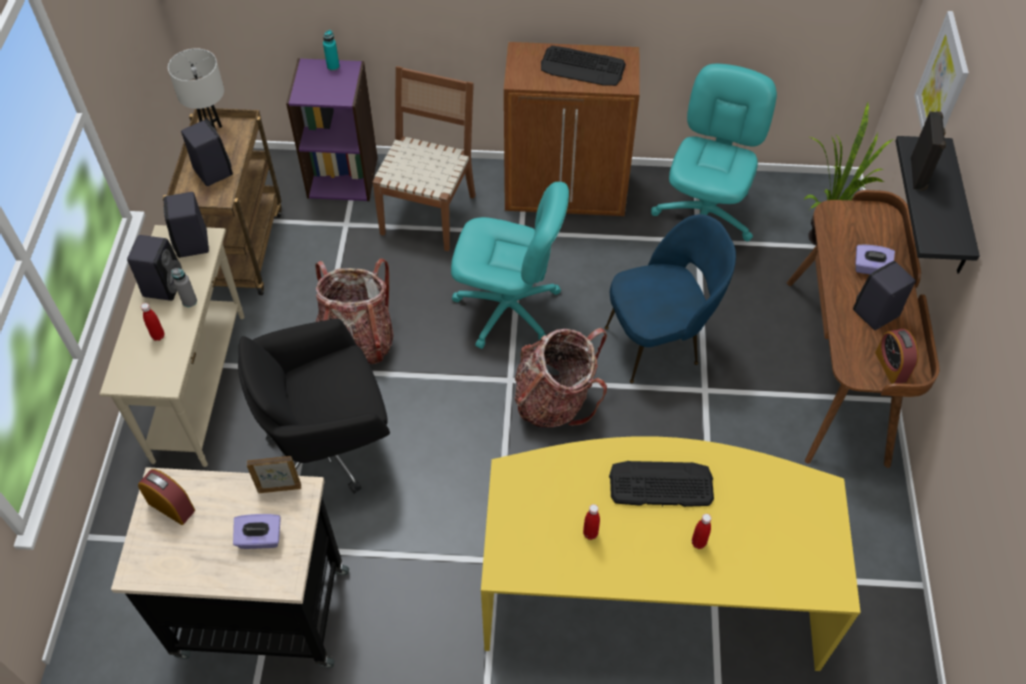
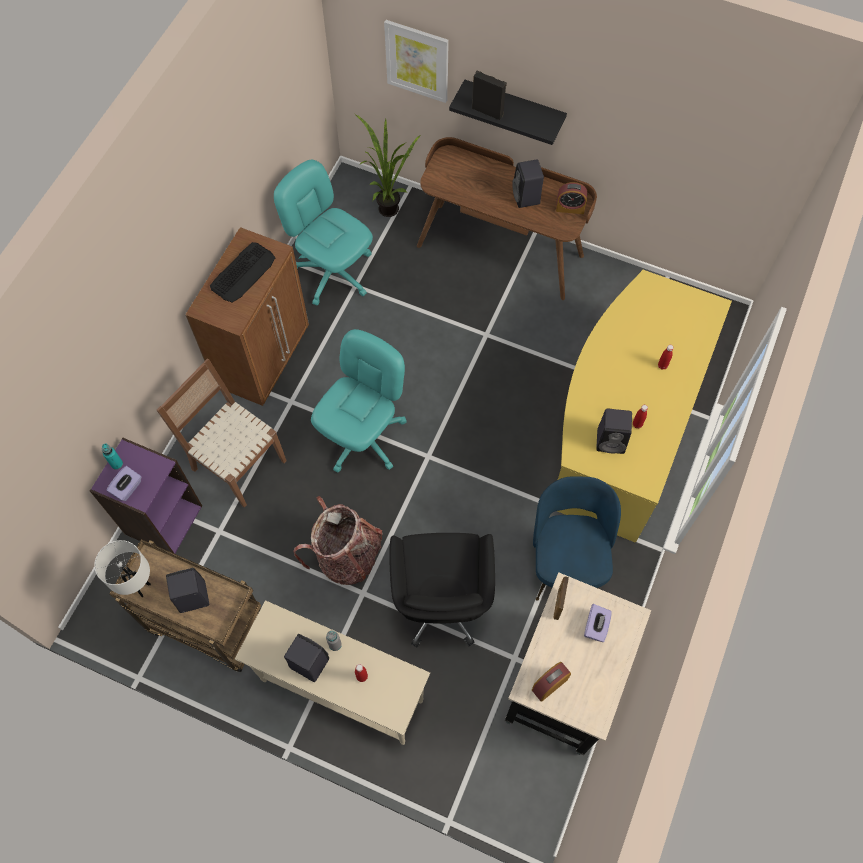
camera: 70 degrees left, 10 degrees up
black speaker [163,192,209,258] -> black speaker moved to [596,409,632,454]
backpack [515,328,607,428] -> none
blue chair [605,214,736,383] -> blue chair moved to [533,477,621,601]
keyboard [609,461,714,507] -> none
purple tissue box [855,244,895,274] -> purple tissue box moved to [107,466,141,501]

